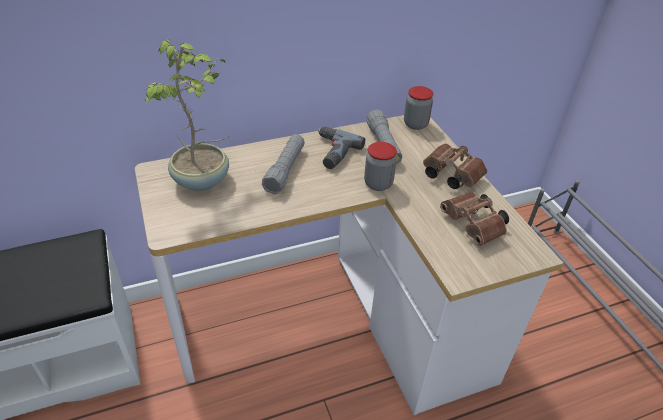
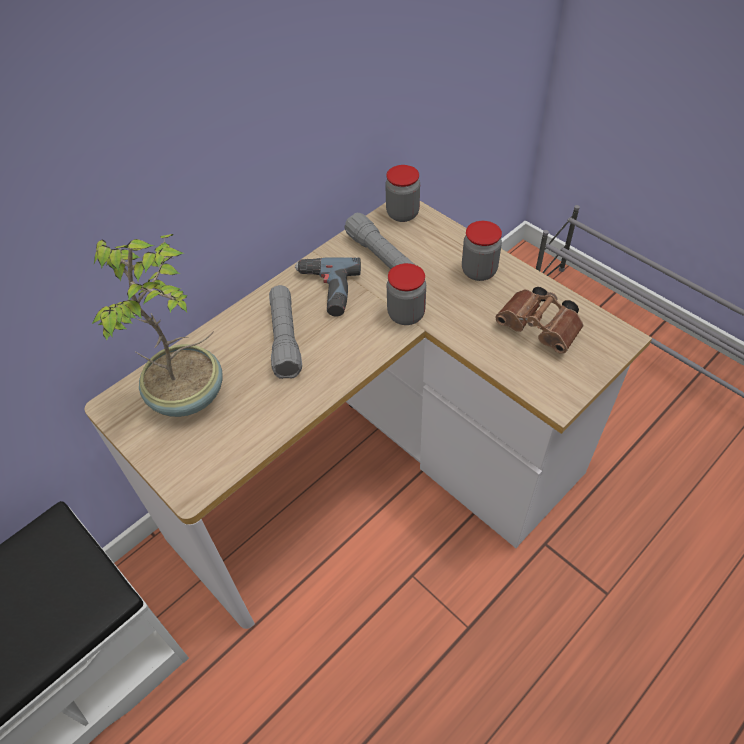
camera: 20 degrees left, 10 degrees up
brown binoculars [423,143,487,189] -> jar [462,221,502,281]

